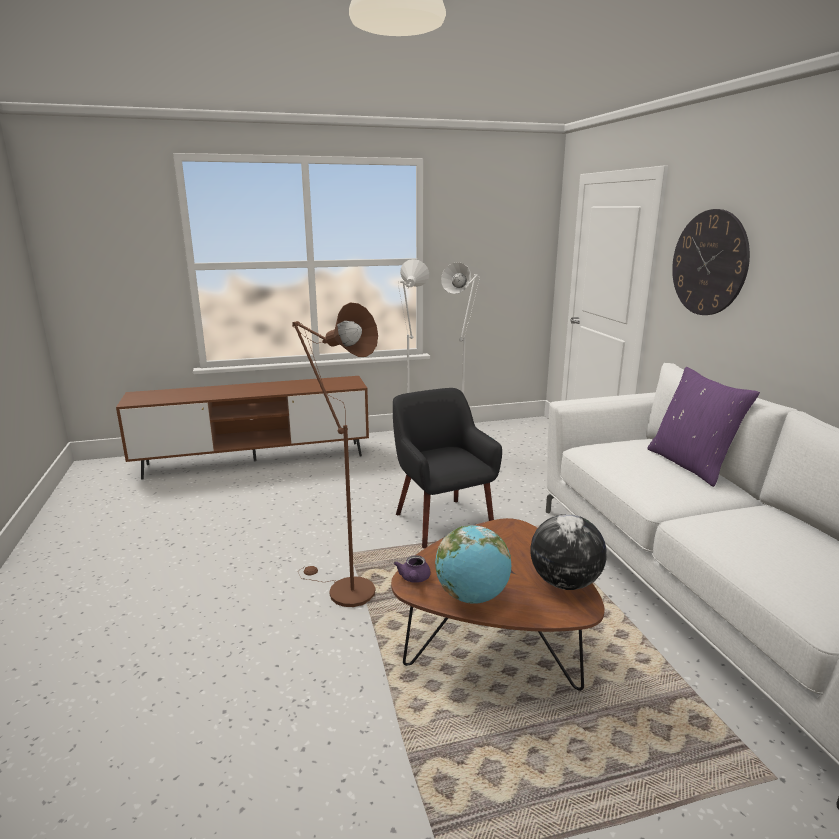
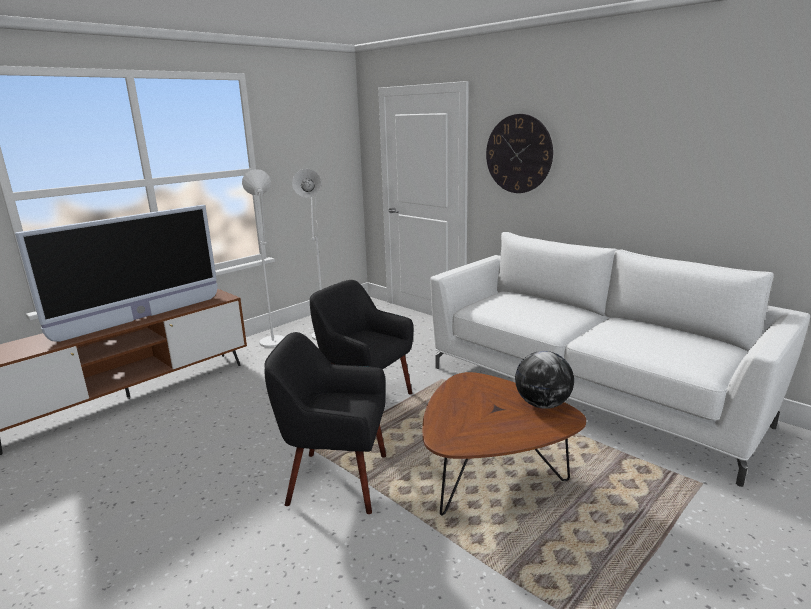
camera: 30 degrees left, 0 degrees up
brown floor lamp [292,303,378,607] -> black armchair [264,332,386,514]
purple teapot [394,555,431,583] -> none
globe [435,525,511,604] -> none
purple pillow [647,367,760,487] -> none
none -> television [15,205,218,342]

